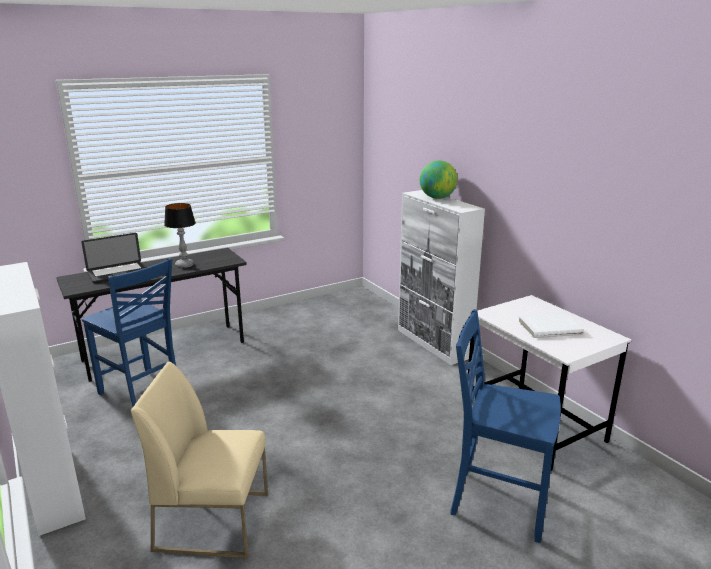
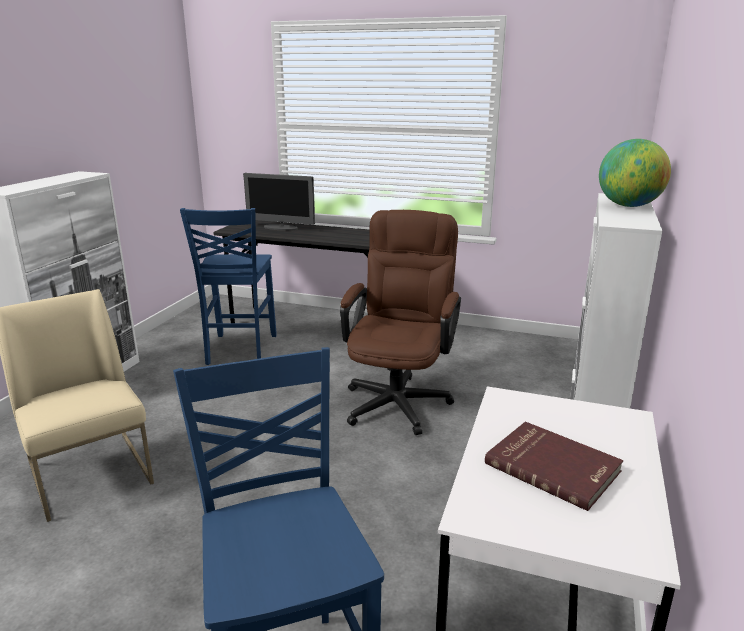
camera: 50 degrees right, 0 degrees up
laptop [81,233,146,283] -> monitor [243,173,315,231]
table lamp [164,203,196,268] -> none
white book [518,313,584,338] -> red book [485,421,623,511]
none -> brown office chair [340,210,461,435]

